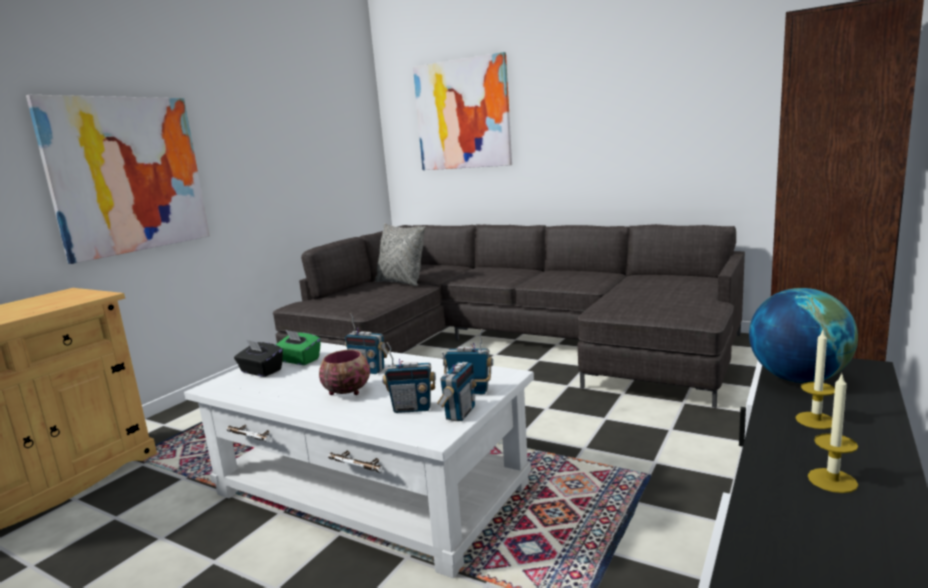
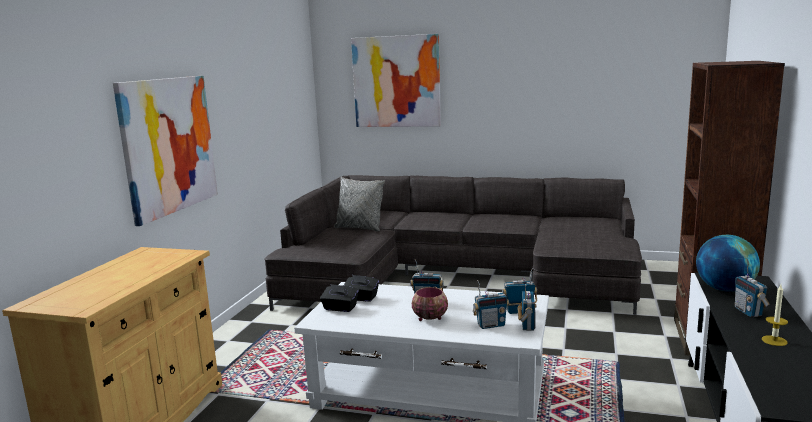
camera: 15 degrees left, 0 degrees up
green tissue box [276,330,321,365] -> black tissue box [344,275,379,302]
candle [795,331,835,429] -> radio [735,260,770,317]

